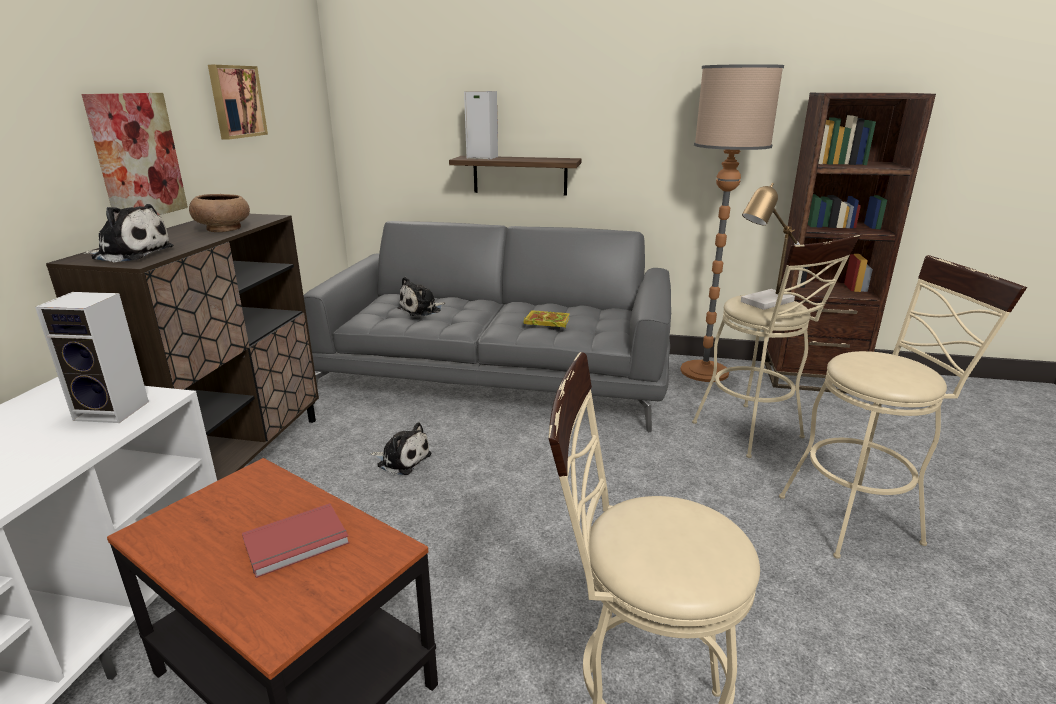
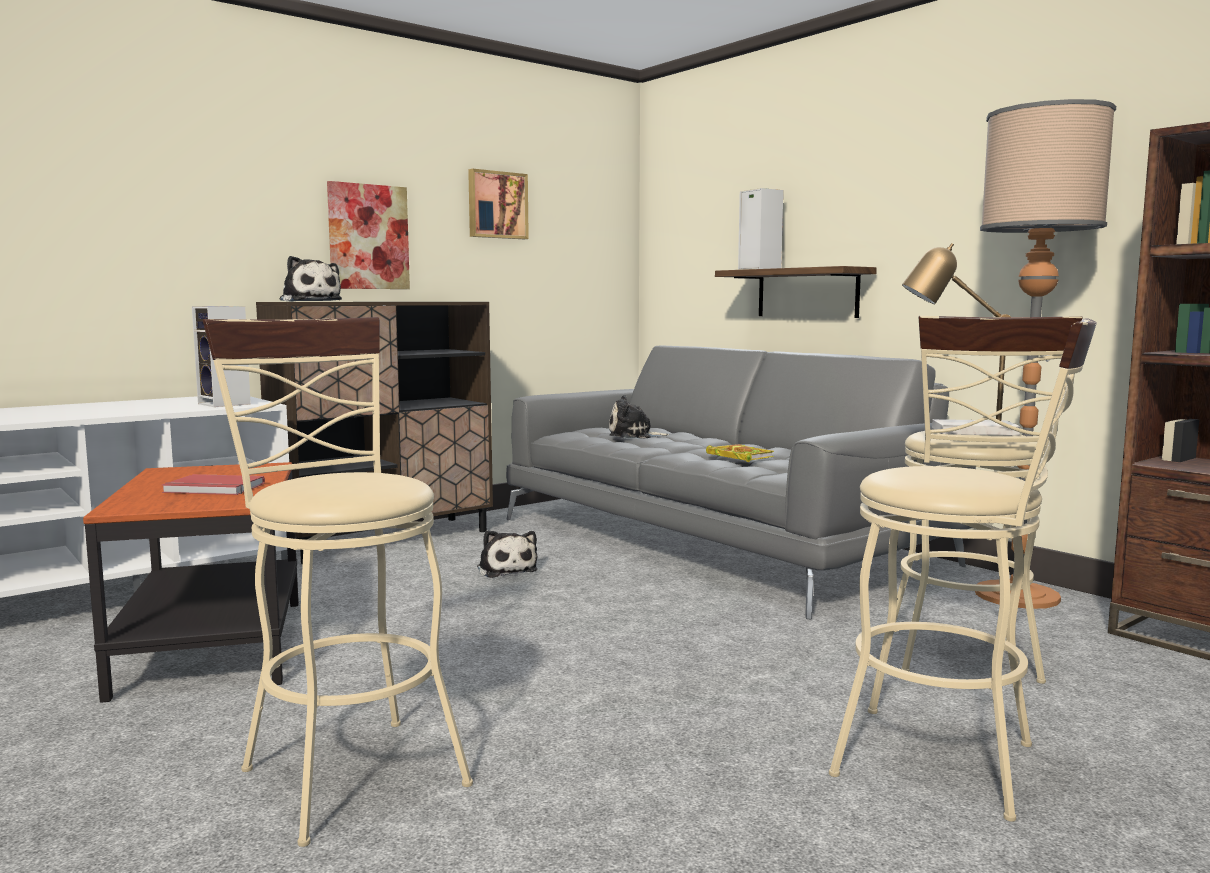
camera: 40 degrees right, 15 degrees down
brown bowl [189,194,250,232] -> none

